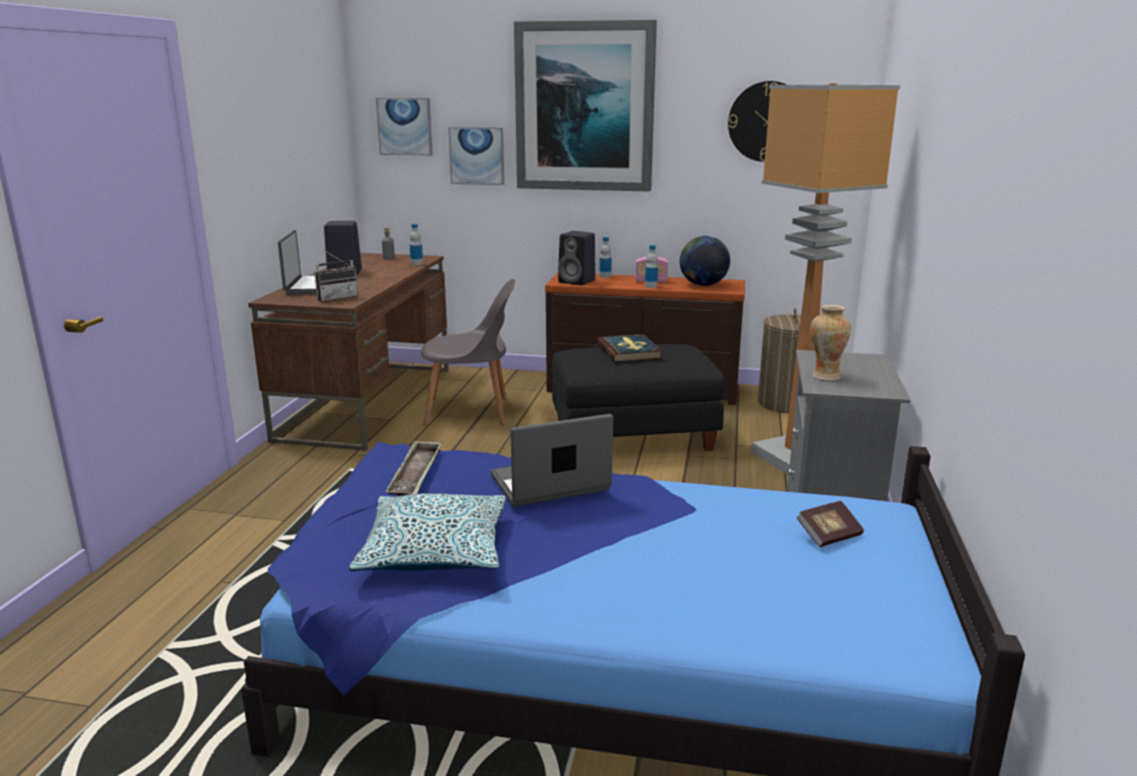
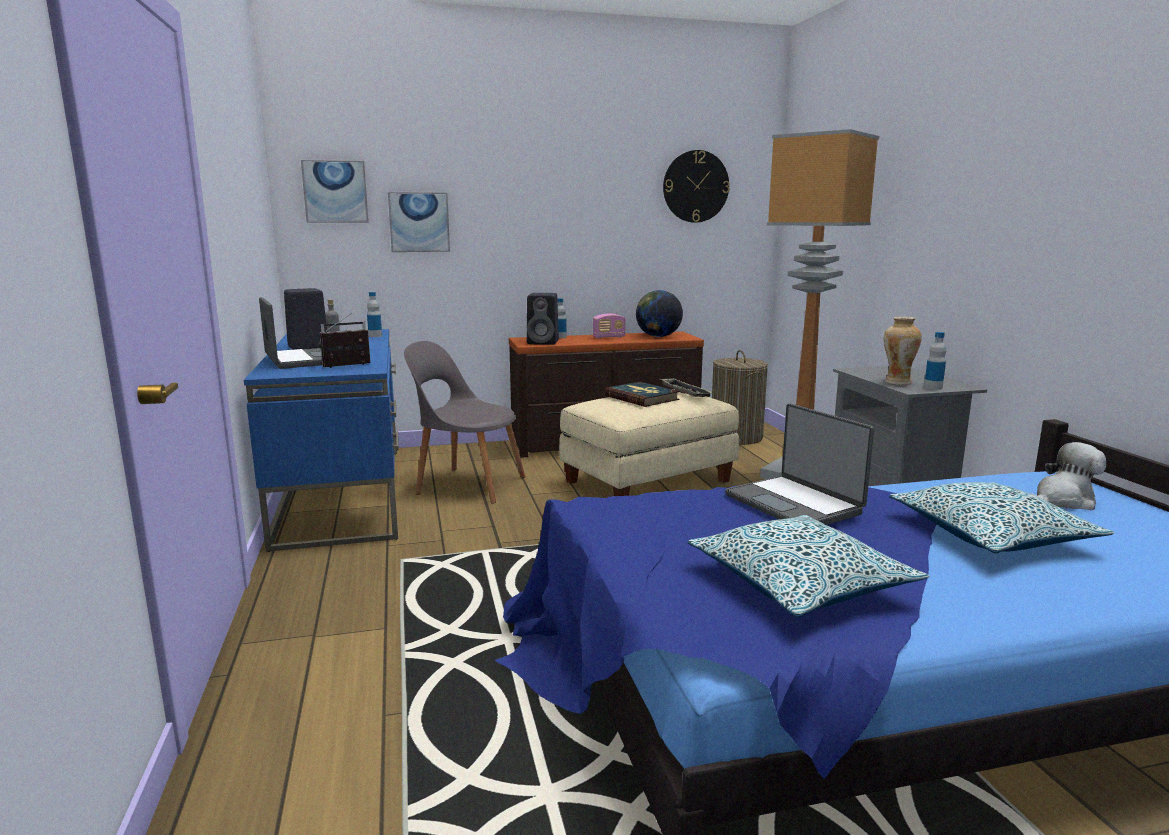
camera: 25 degrees left, 5 degrees down
brown desk [248,253,449,451] -> blue desk [244,329,399,552]
radio [314,250,358,302] -> radio turned 150 degrees counterclockwise [319,313,370,368]
tray [386,440,442,496] -> tray moved to [660,378,712,397]
grey chair [421,279,515,426] -> grey chair turned 135 degrees counterclockwise [404,341,526,504]
laptop [491,414,613,507] -> laptop turned 75 degrees counterclockwise [725,403,874,525]
picture [514,20,657,192] -> none
black ottoman [552,344,725,451] -> beige ottoman [559,389,739,496]
bottle [645,245,658,288] -> bottle moved to [924,332,946,390]
book [797,501,864,547] -> plush toy [1030,442,1106,510]
none -> pillow [889,482,1114,553]

